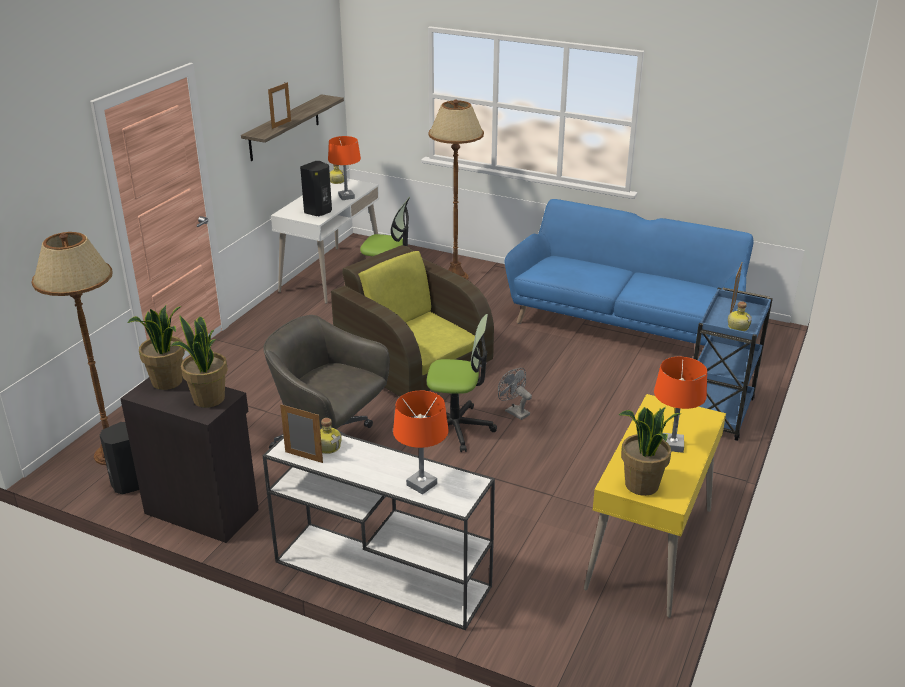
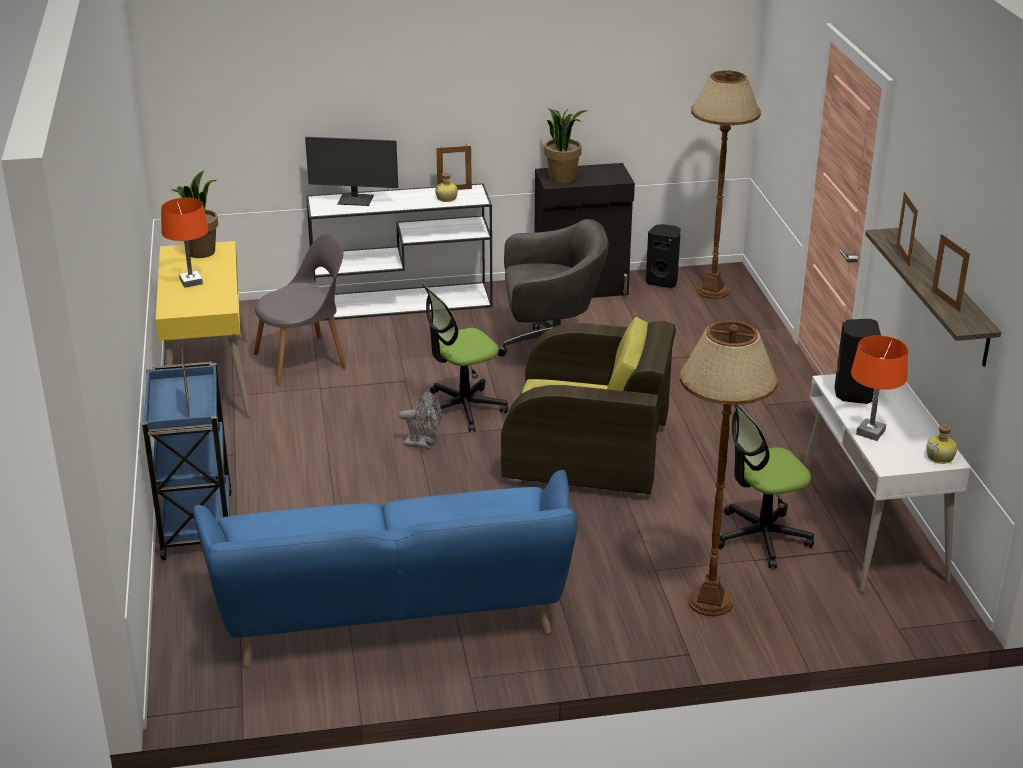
camera: 145 degrees right, 0 degrees up
potted plant [127,305,185,390] -> none
orange table lamp [393,391,449,495] -> monitor [305,137,398,206]
bottle [728,301,752,331] -> none
none -> grey chair [254,234,346,385]
none -> picture frame [932,234,970,312]

